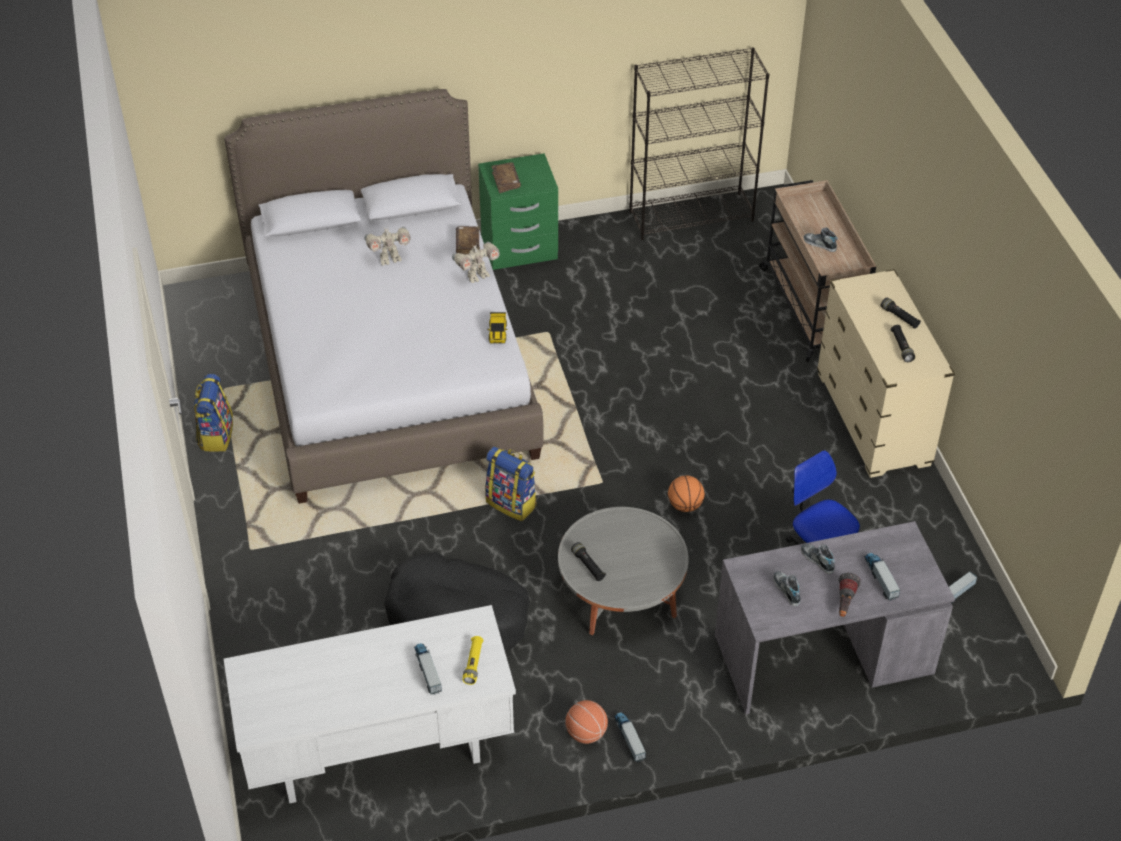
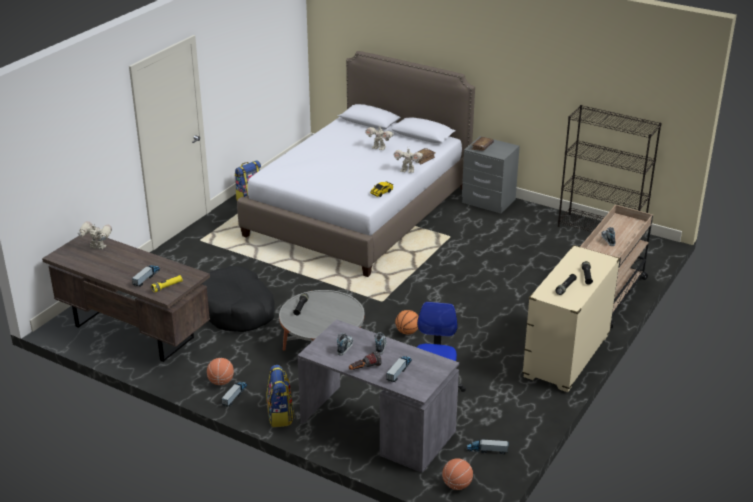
camera: 45 degrees right, 15 degrees down
white desk [224,605,516,804] -> brown desk [42,233,210,362]
green nightstand [478,153,558,270] -> grey nightstand [462,136,520,214]
backpack [485,447,537,521] -> backpack moved to [266,365,294,427]
none -> toy robot [78,221,112,249]
none -> basketball [442,458,473,490]

